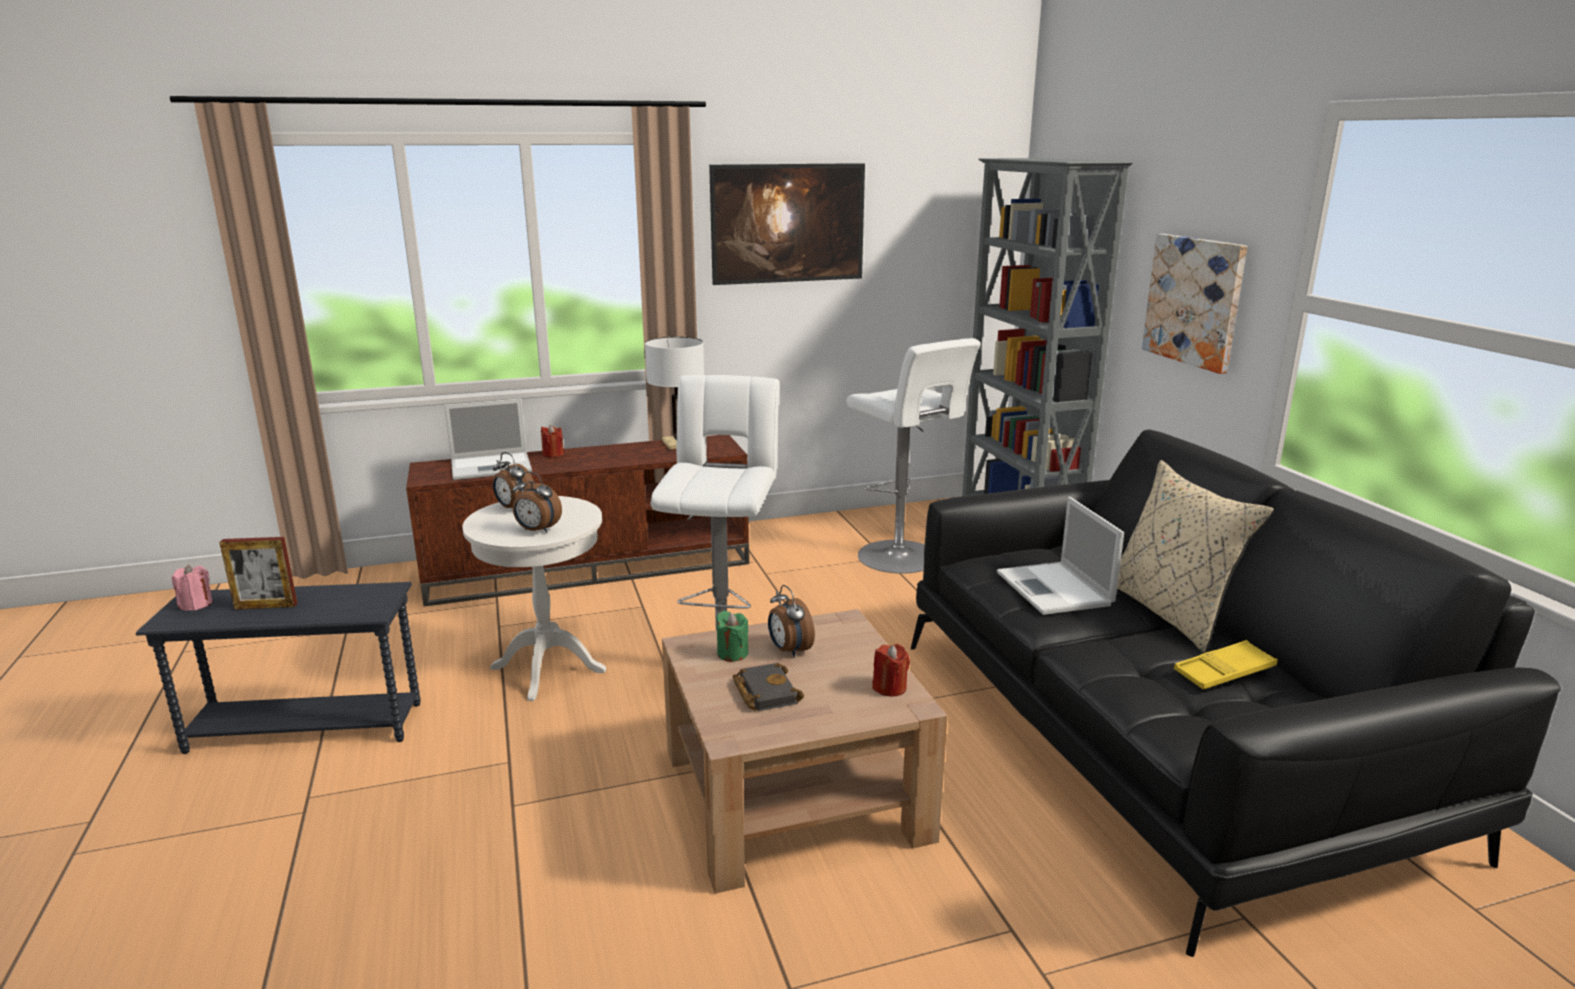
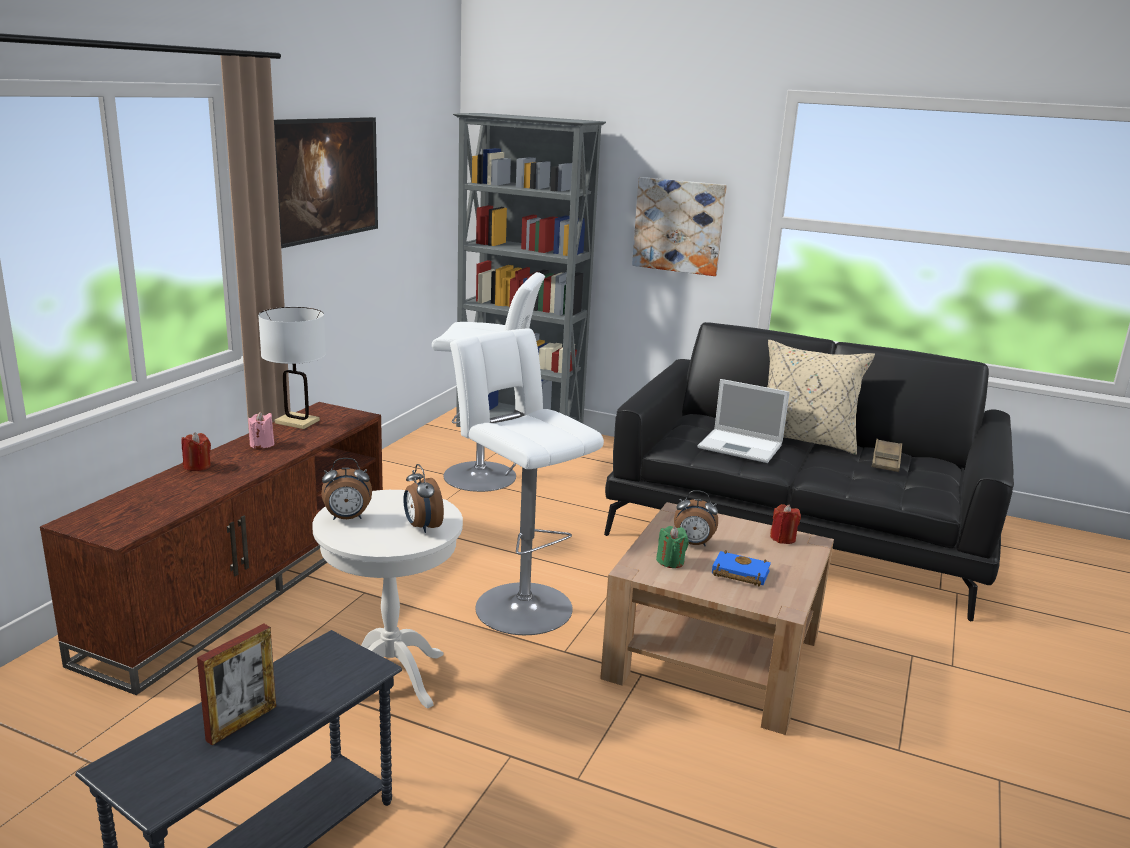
camera: 50 degrees left, 0 degrees up
pink candle [172,565,213,611] -> pink candle moved to [248,411,274,448]
laptop [444,398,532,480] -> none
alarm clock [512,472,562,533] -> alarm clock turned 90 degrees clockwise [403,464,444,533]
black book [733,663,804,711] -> blue book [712,550,771,587]
yellow tray [1174,640,1278,689] -> brown tray [872,439,902,472]

